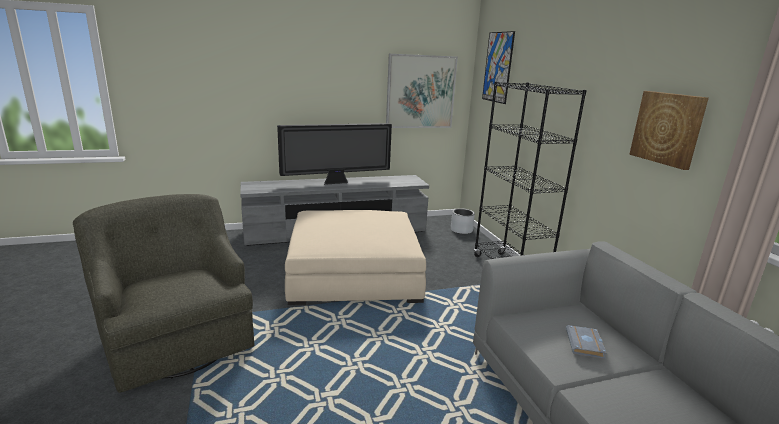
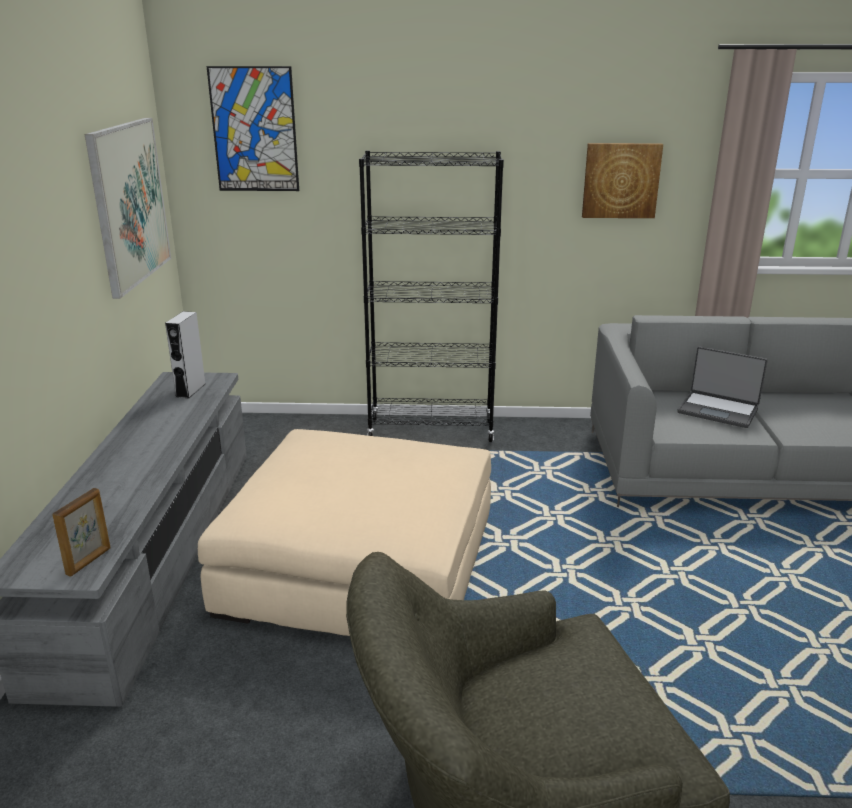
camera: 70 degrees left, 5 degrees up
television [277,123,392,185] -> none
grey planter [451,208,475,234] -> none
grey book [566,325,606,359] -> laptop [677,346,768,428]
none -> picture frame [52,488,110,577]
none -> grey speaker [165,311,205,398]

